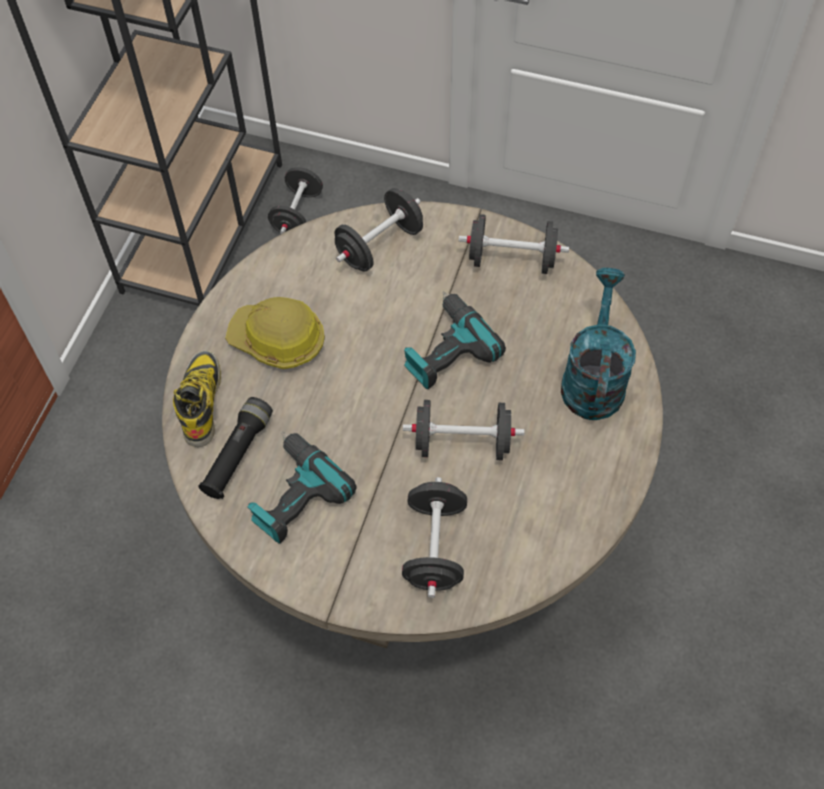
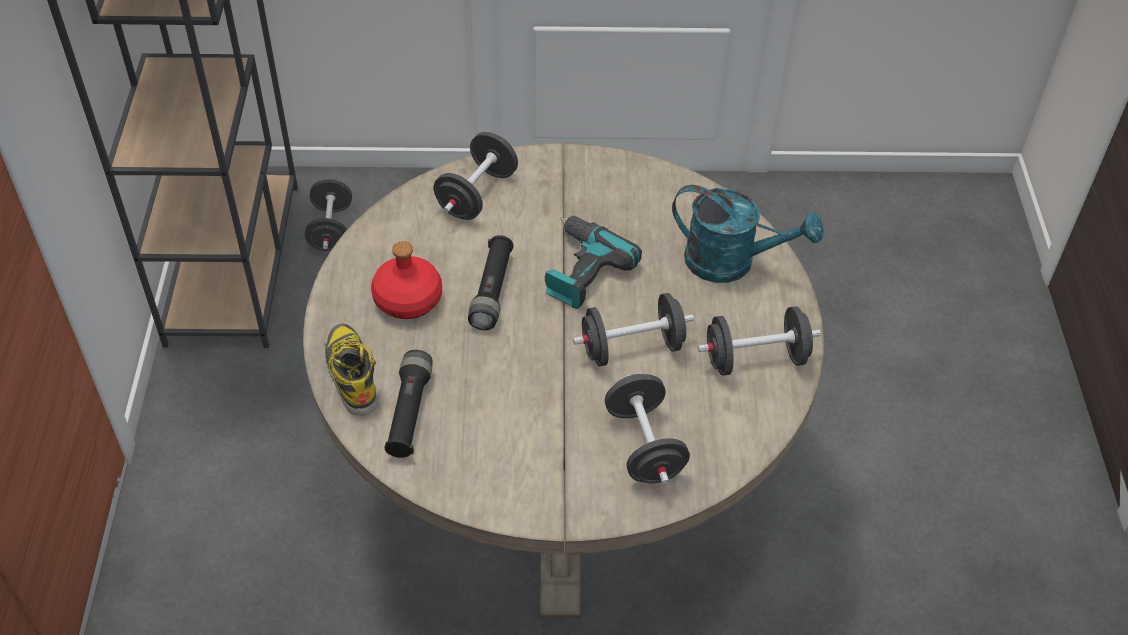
camera: 20 degrees left, 10 degrees down
hard hat [225,297,325,369] -> red bottle [371,241,442,319]
power drill [248,432,357,544] -> none
black dumbbell [459,214,569,274] -> black dumbbell moved to [698,306,821,376]
turquoise watering can [561,268,636,420] -> turquoise watering can turned 120 degrees clockwise [672,185,824,283]
none -> black flashlight [468,235,513,330]

